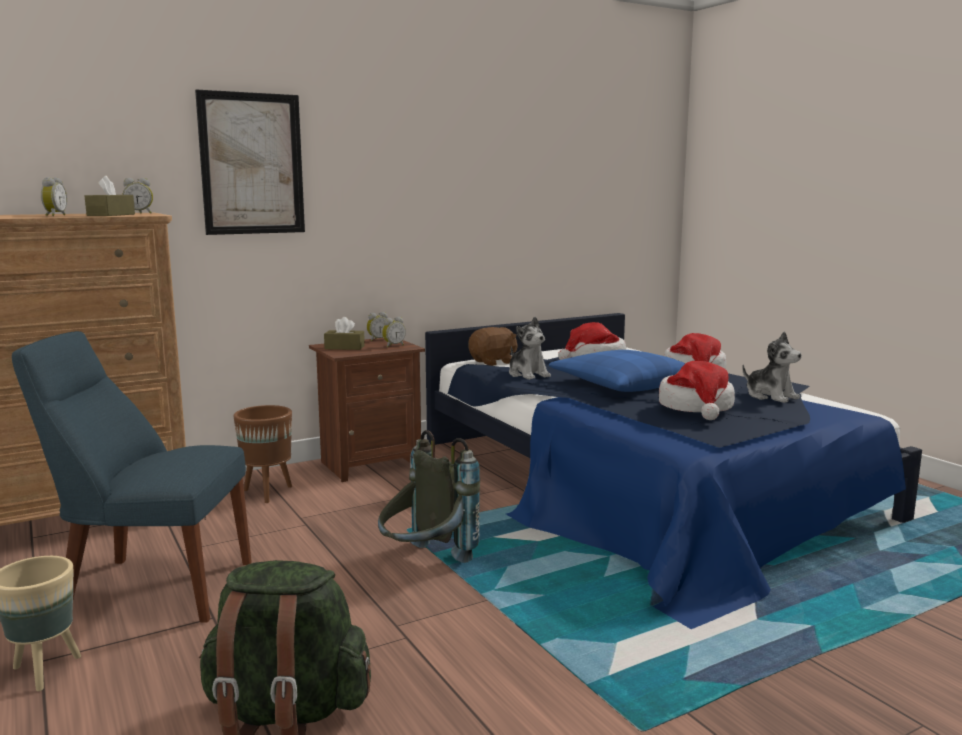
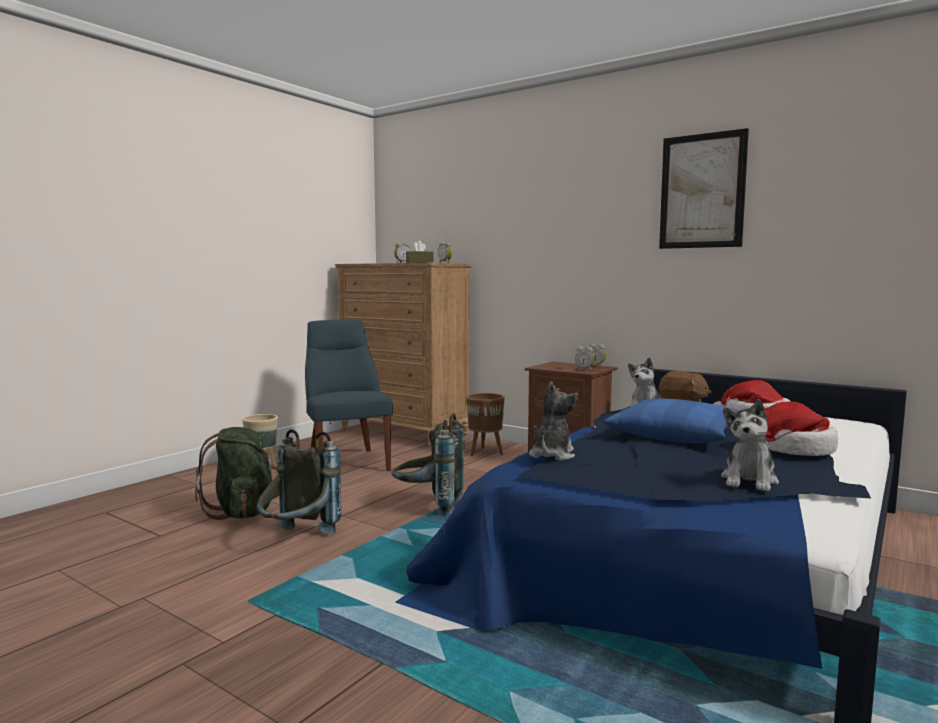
camera: 65 degrees right, 5 degrees down
picture [195,90,305,235] -> picture moved to [659,128,749,249]
brown tissue box [324,317,365,350] -> none
hat [659,361,735,420] -> none
none -> grey backpack [257,429,342,535]
none -> plush toy [529,382,578,461]

